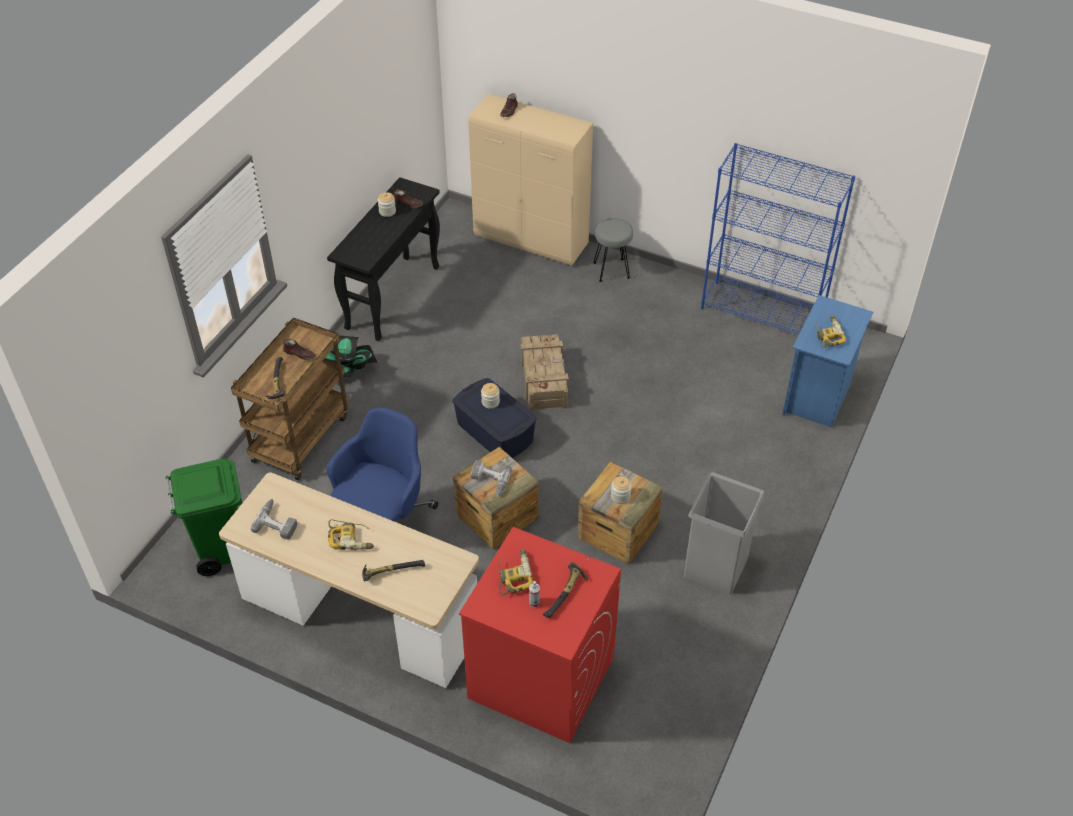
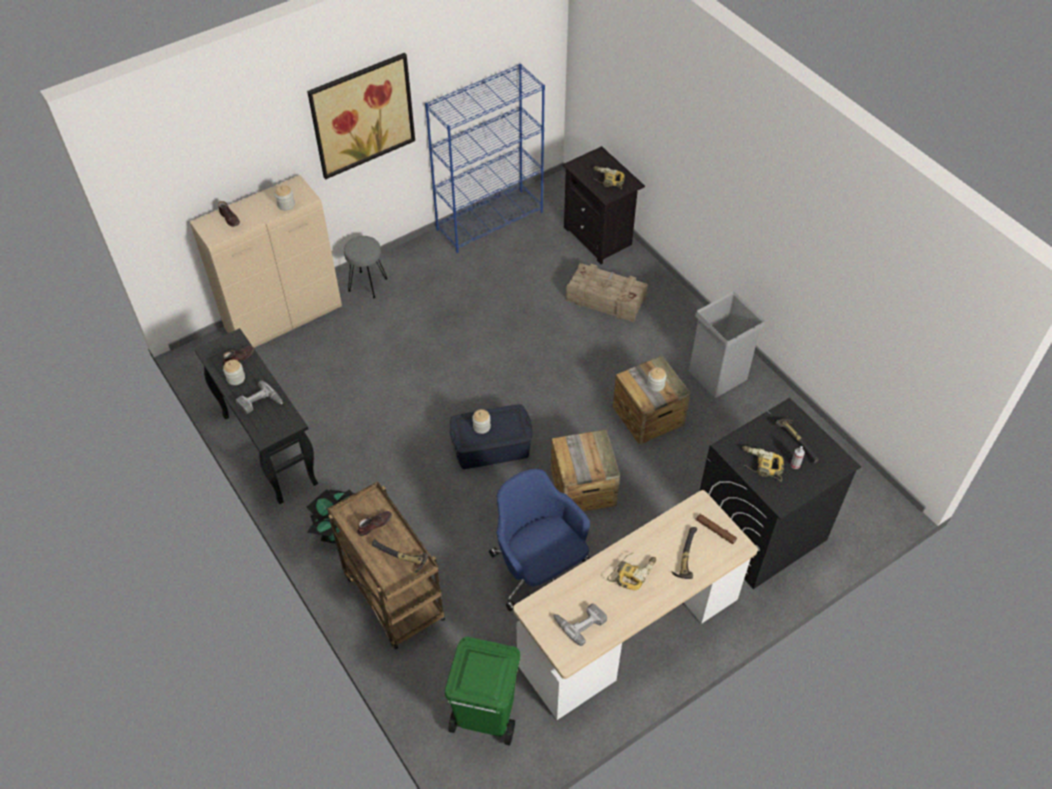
camera: 60 degrees left, 5 degrees up
red washing machine [459,527,621,743] -> black washing machine [700,398,861,589]
power drill [471,460,512,496] -> power drill moved to [236,380,283,414]
crate [521,334,569,411] -> crate moved to [566,263,648,322]
blue nightstand [782,295,873,428] -> black nightstand [563,146,645,264]
none -> jar [275,185,295,211]
none -> picture [307,53,415,179]
none -> brown flashlight [696,514,737,544]

